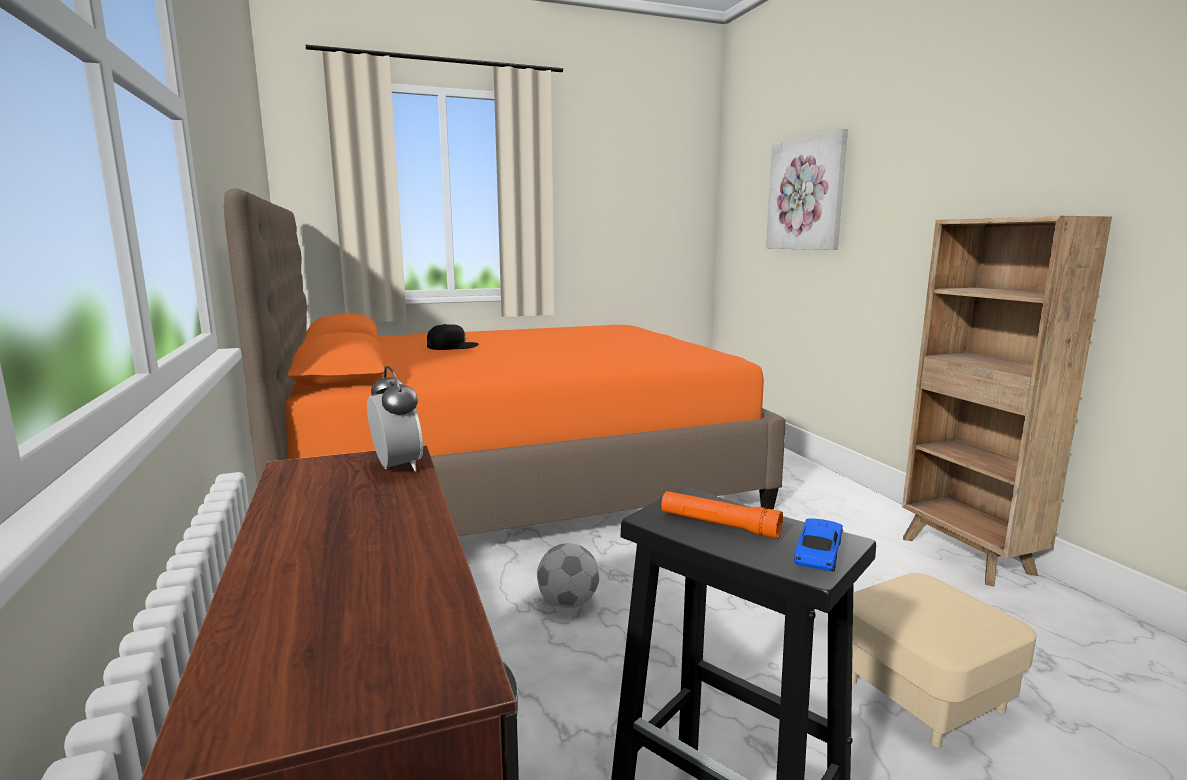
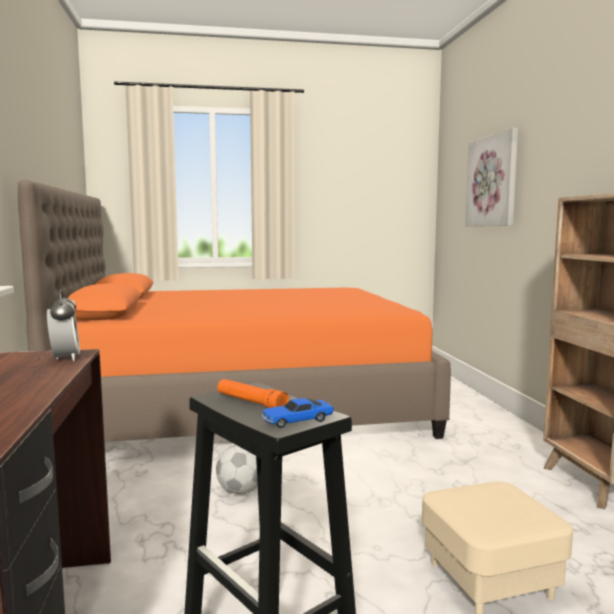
camera: 10 degrees right, 5 degrees down
black cap [427,324,479,350] -> none
toy car [794,518,843,571] -> toy car turned 150 degrees counterclockwise [262,398,334,428]

